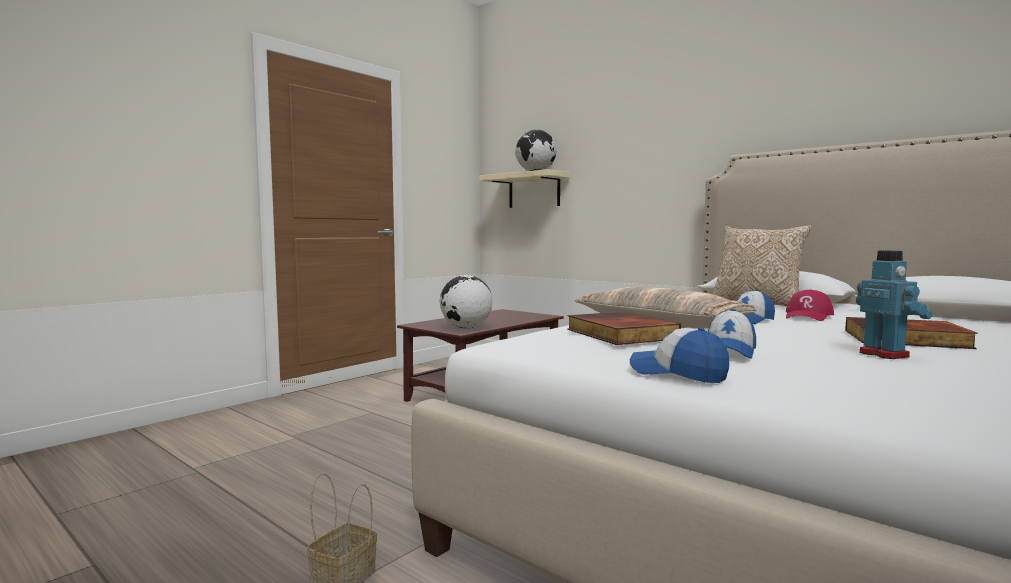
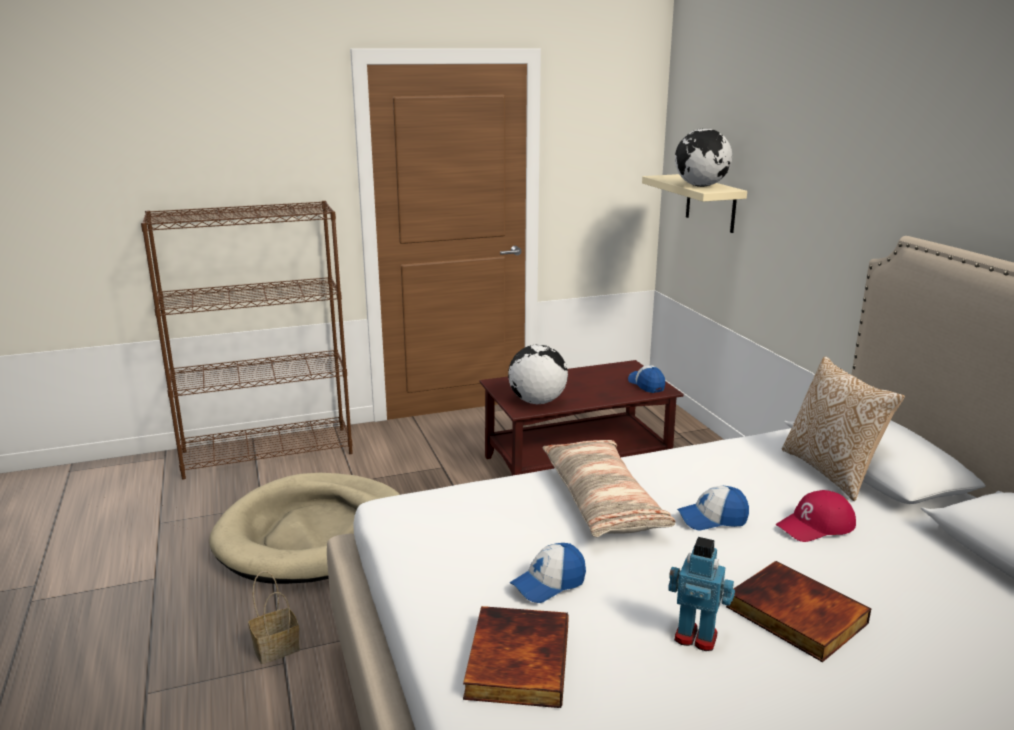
camera: 30 degrees right, 15 degrees up
book [567,312,681,345] -> book moved to [463,606,569,708]
cap [630,328,729,383] -> cap moved to [628,365,665,393]
toy robot [856,250,932,359] -> toy robot turned 75 degrees counterclockwise [668,537,735,651]
none -> brown bookcase [141,201,353,480]
none -> beige dog bed [209,473,400,584]

